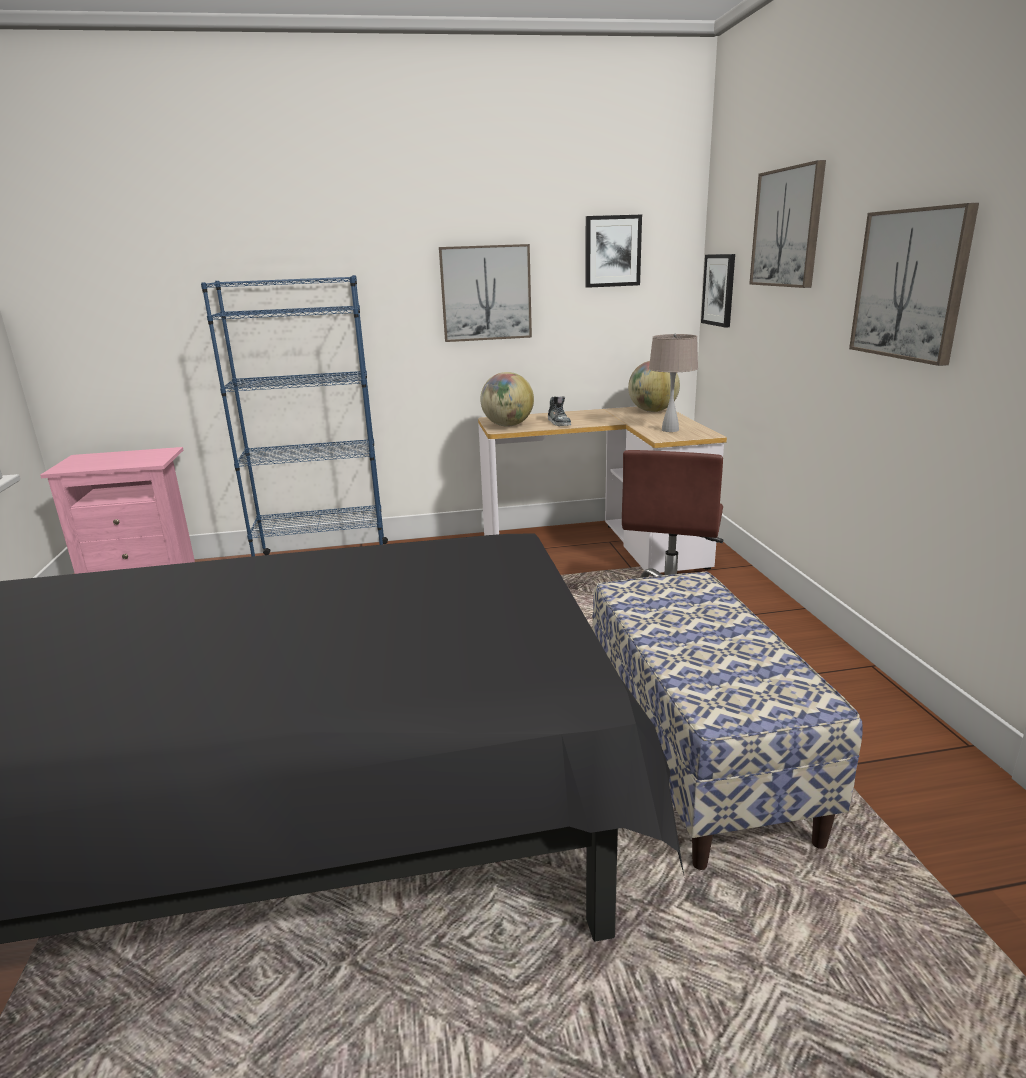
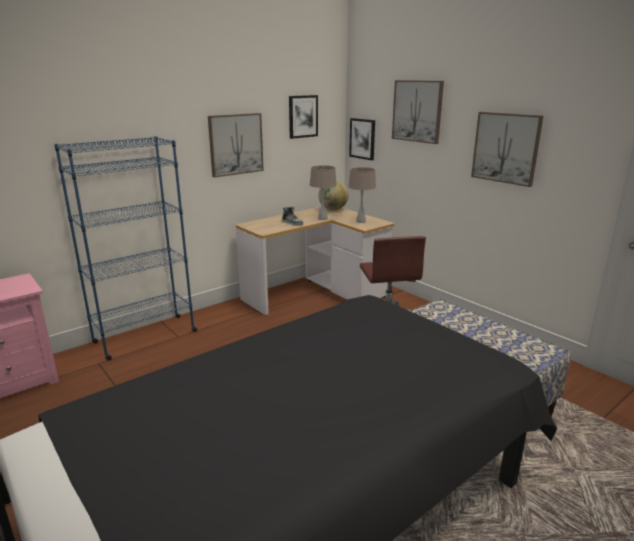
camera: 30 degrees left, 0 degrees up
globe [480,372,534,427] -> none
none -> beige table lamp [310,165,337,220]

